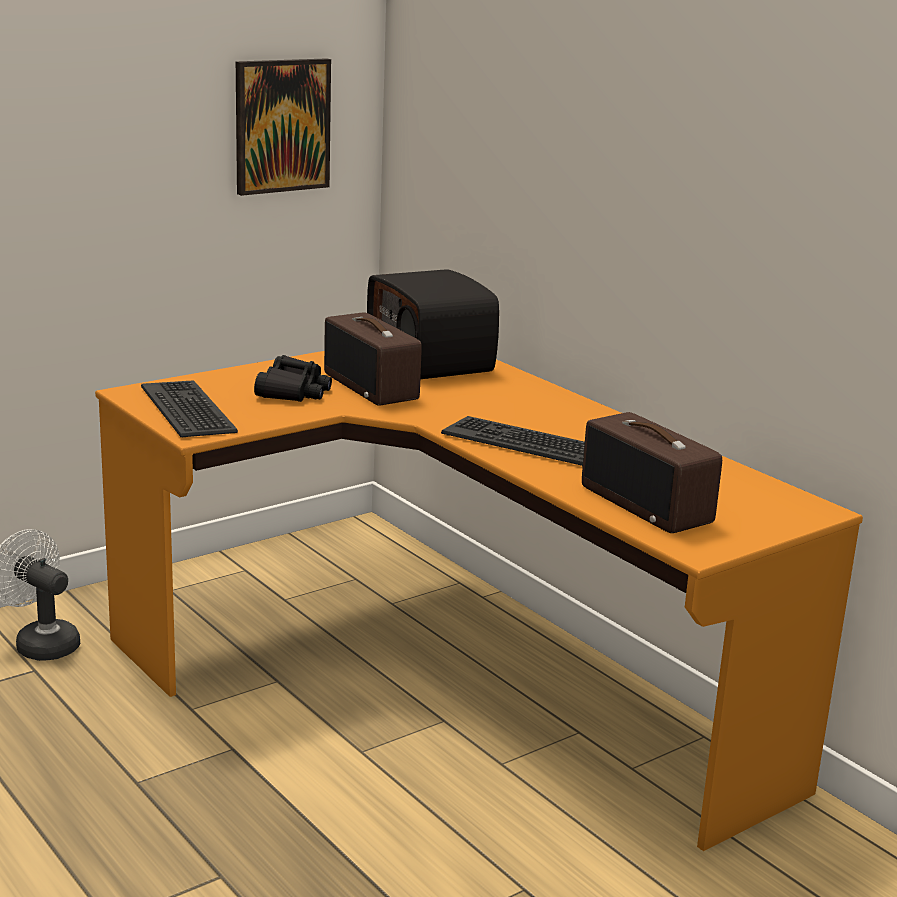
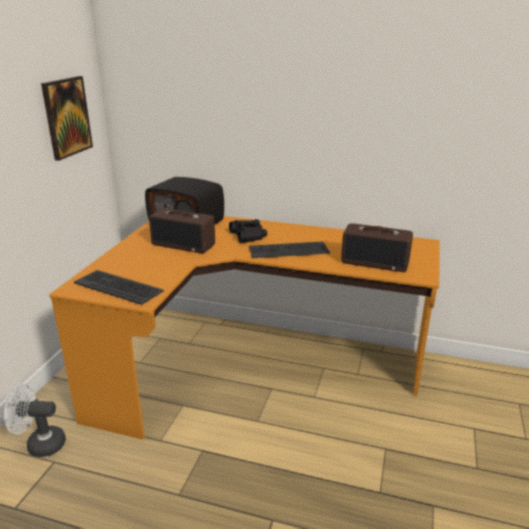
camera: 35 degrees left, 5 degrees up
black binoculars [254,355,332,402] -> black binoculars moved to [229,219,267,243]

